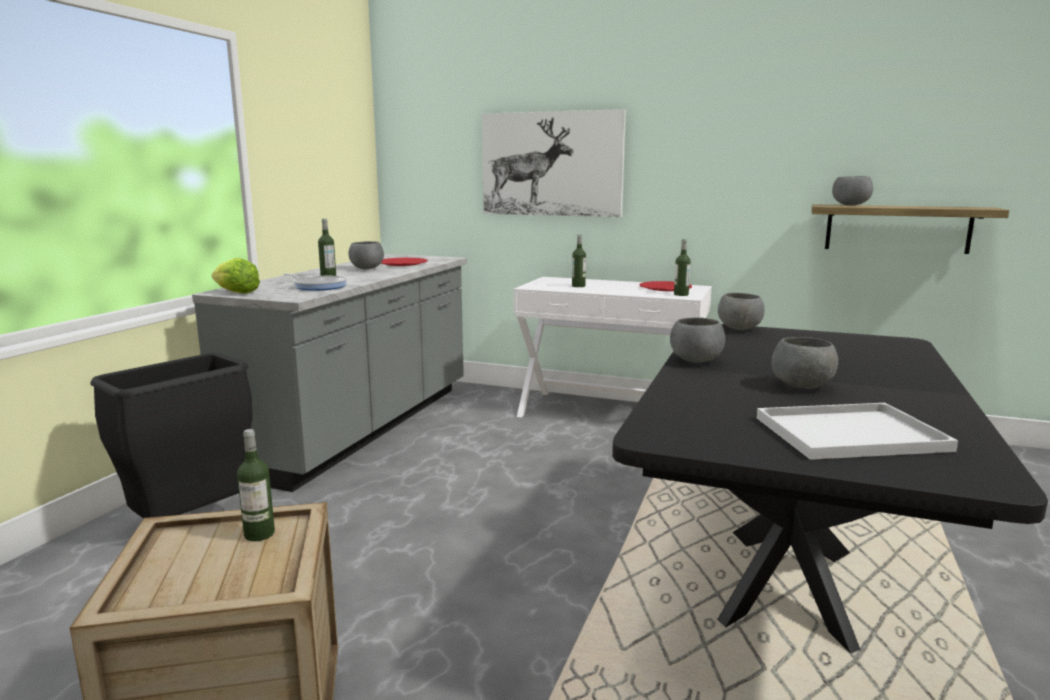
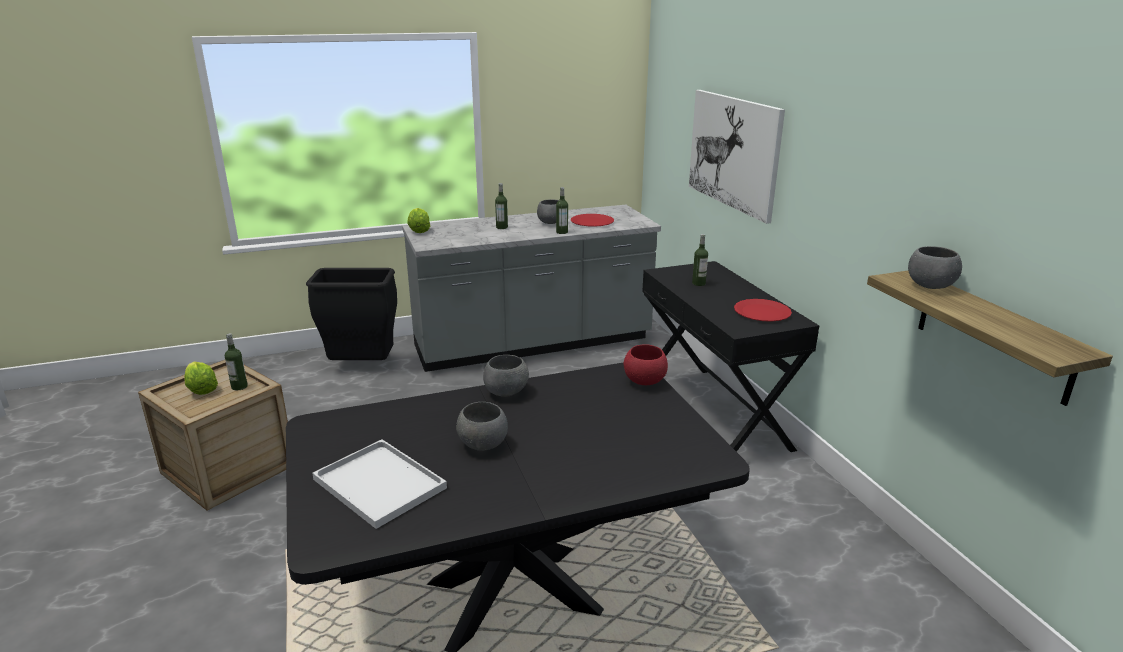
camera: 50 degrees right, 10 degrees up
frying pan [283,273,348,291] -> none
white console table [514,277,712,418] -> black console table [642,261,819,452]
bottle [674,239,691,296] -> bottle moved to [556,187,568,234]
grey bowl [718,293,765,330] -> red bowl [624,344,668,385]
none -> lettuce [184,361,218,395]

